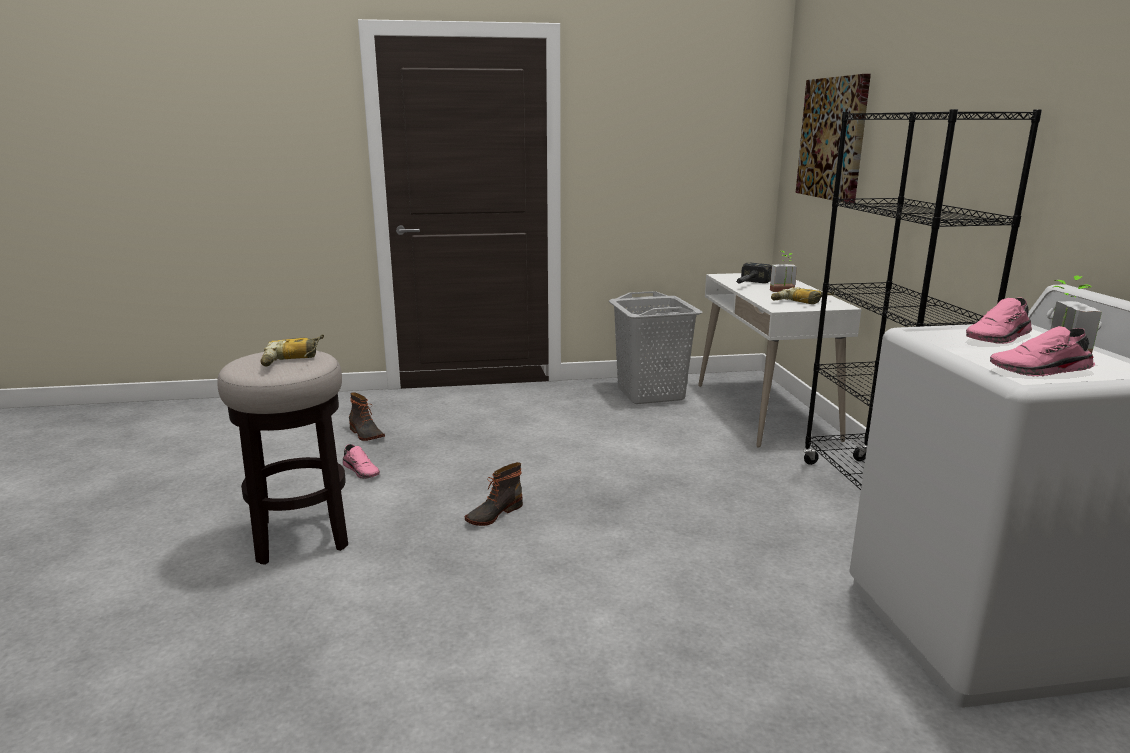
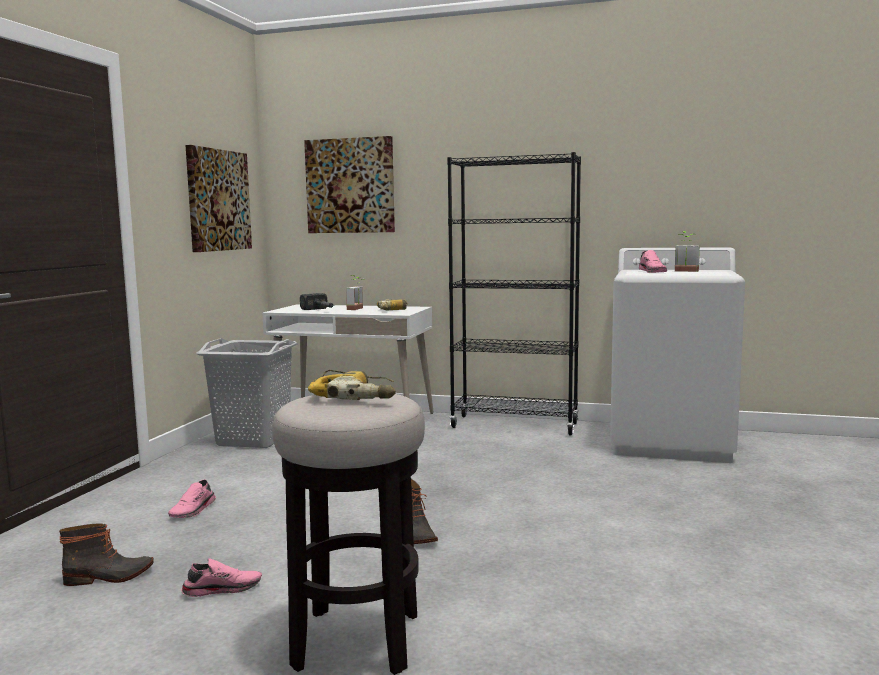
camera: 65 degrees left, 10 degrees down
pink shoe [990,326,1095,376] -> pink shoe moved to [168,479,216,518]
none -> picture [186,145,252,252]

